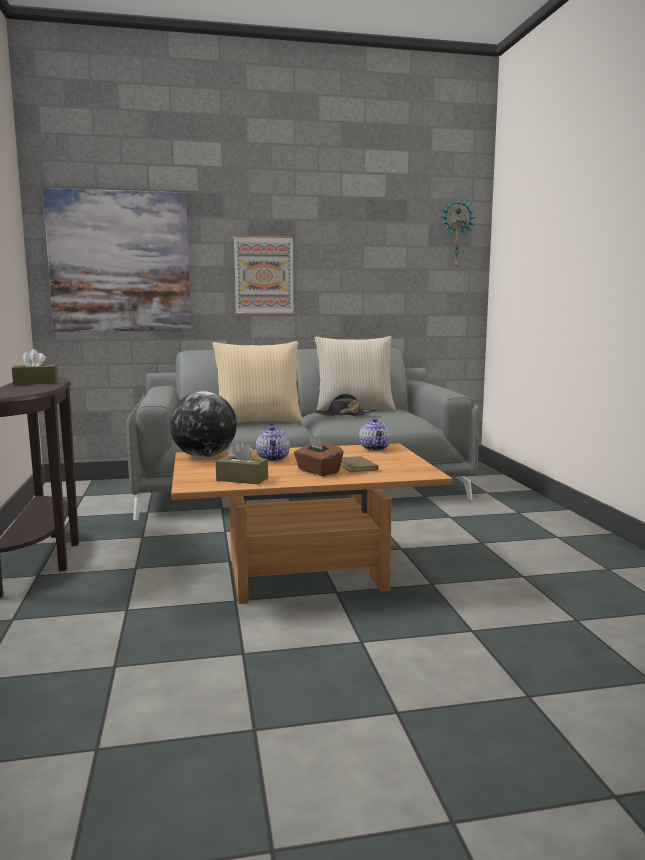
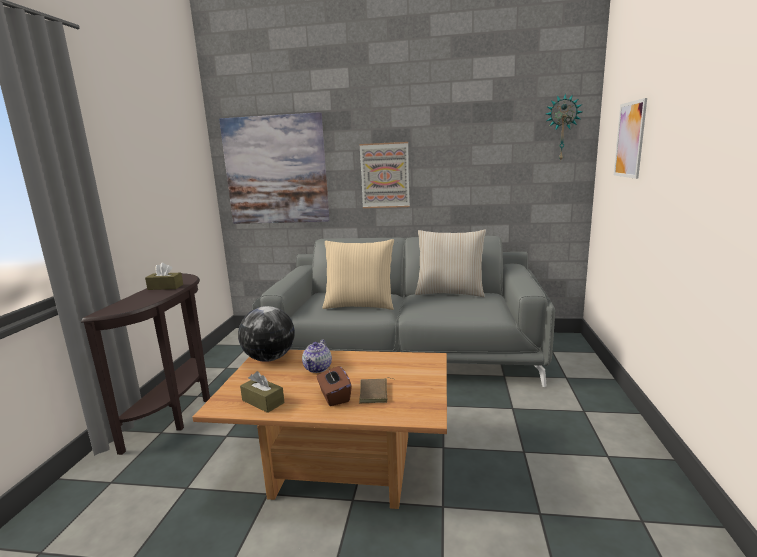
camera: 20 degrees right, 5 degrees up
black hat [315,394,375,416] -> none
teapot [359,418,391,451] -> none
none -> picture [614,98,647,179]

